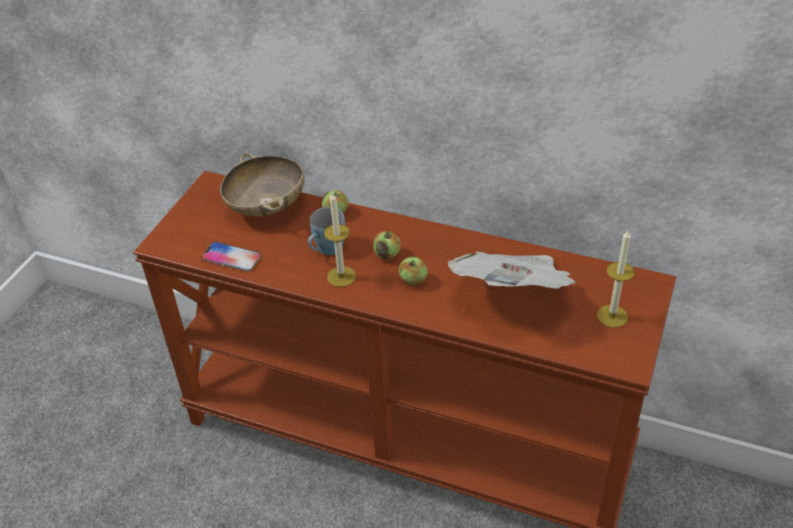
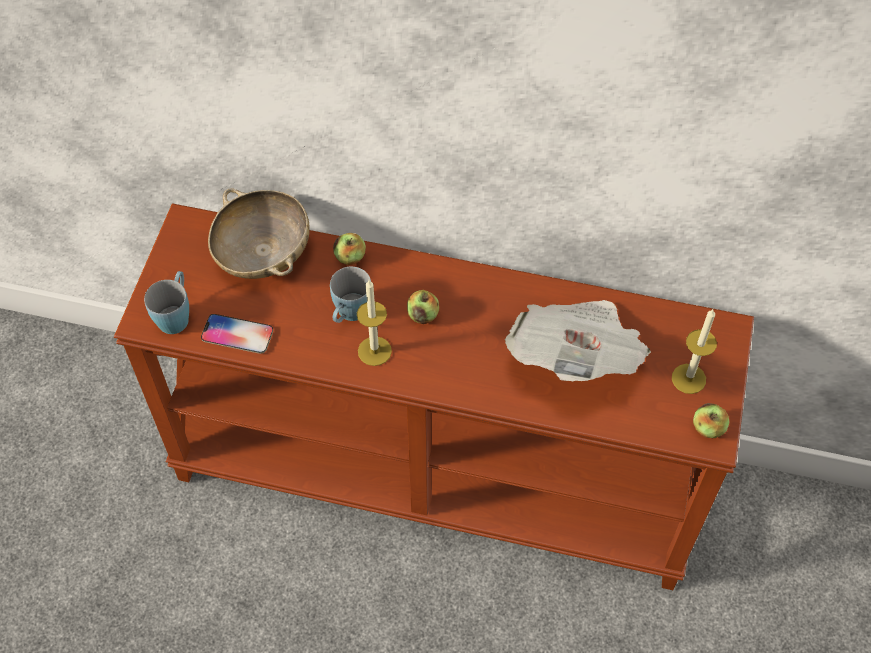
camera: 10 degrees left, 15 degrees up
apple [399,256,428,286] -> apple moved to [693,403,730,438]
none -> blue mug [144,271,189,334]

